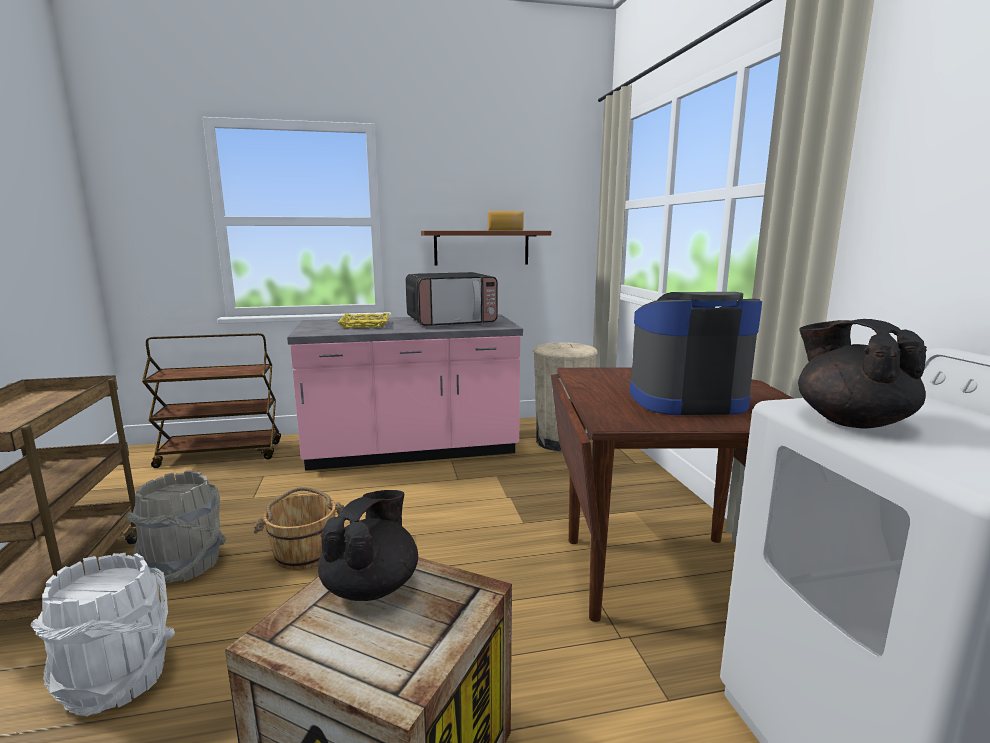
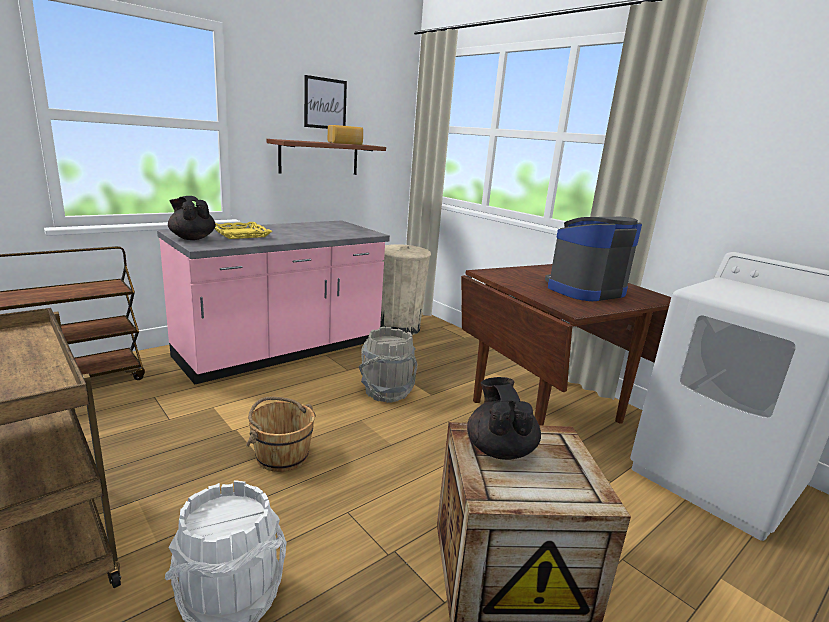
camera: 30 degrees left, 5 degrees up
grey bucket [125,470,227,583] -> grey bucket moved to [358,327,417,403]
microwave [405,272,498,326] -> none
black teapot [798,319,927,429] -> black teapot moved to [168,196,216,240]
none -> picture [304,75,347,129]

